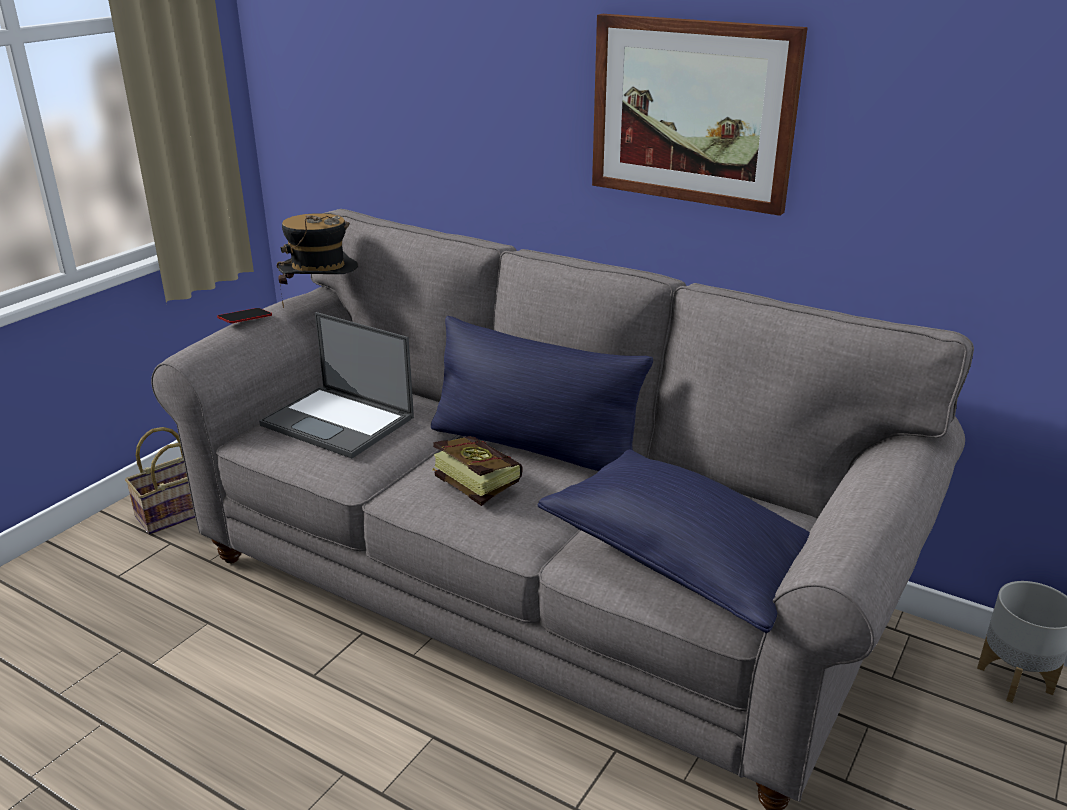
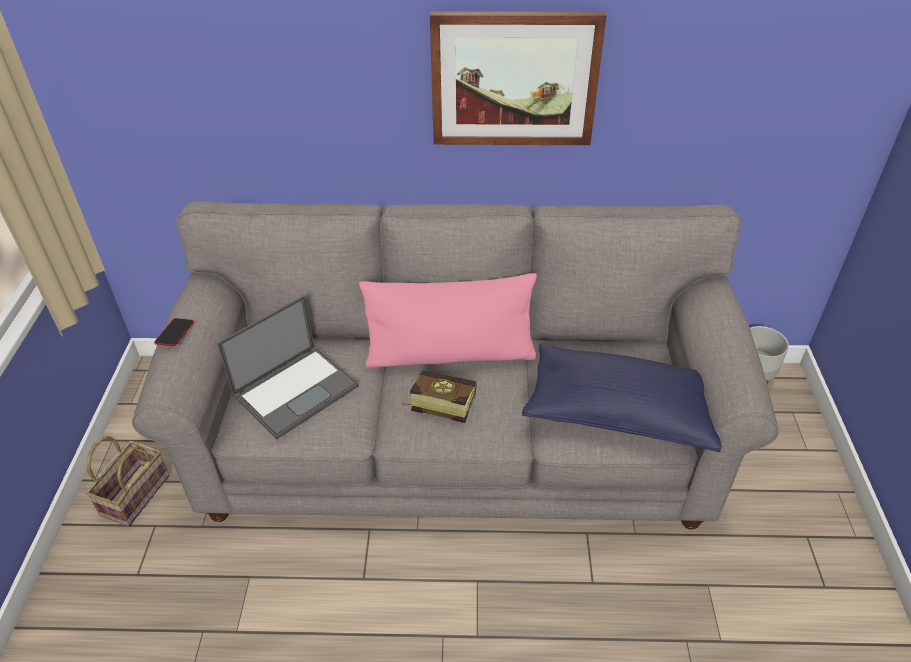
camera: 30 degrees left, 15 degrees up
laptop [259,312,414,458] -> laptop turned 45 degrees counterclockwise [217,295,359,439]
hat [277,213,358,308] -> none
blue pillow [431,316,653,471] -> pink pillow [359,273,537,368]

